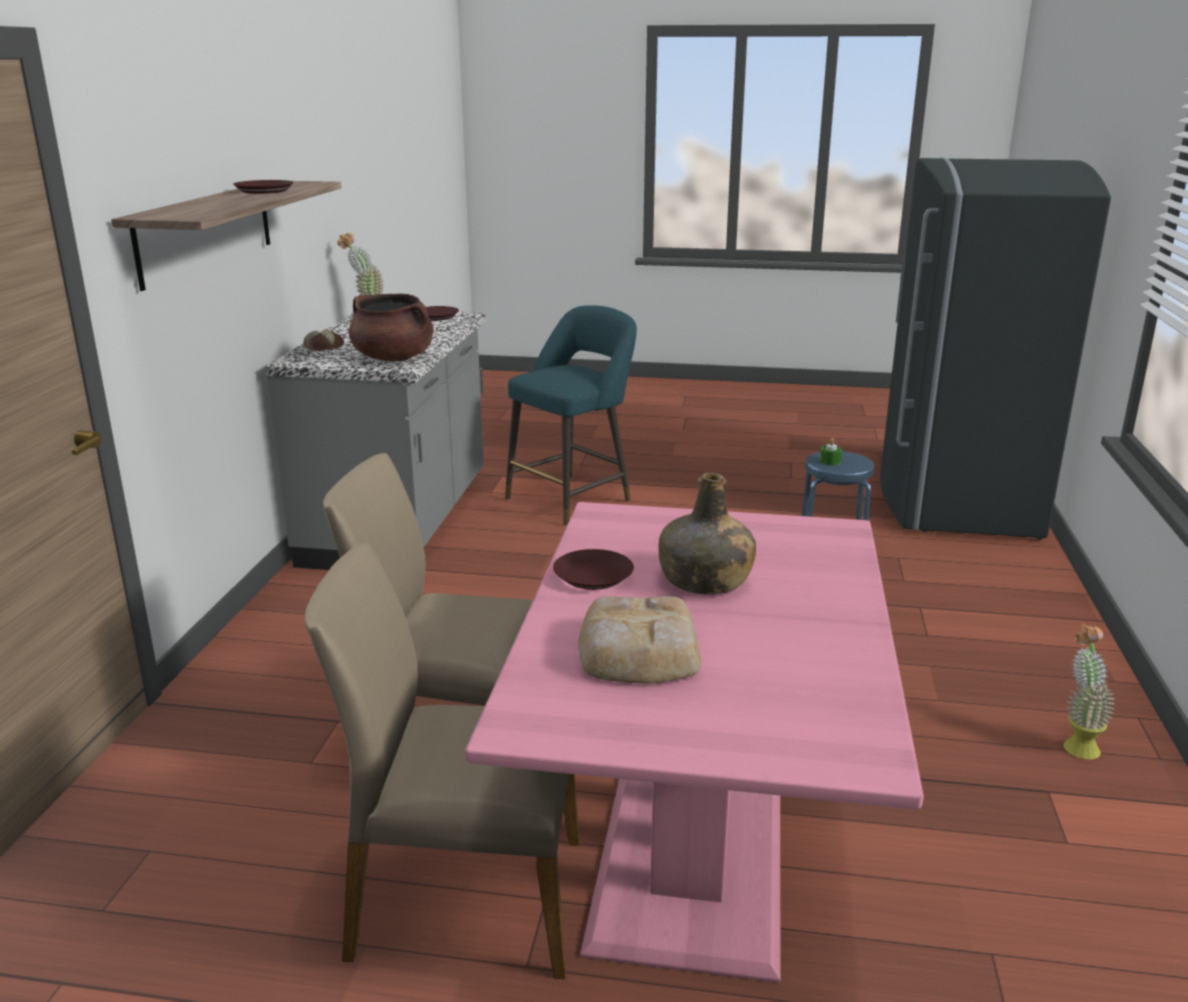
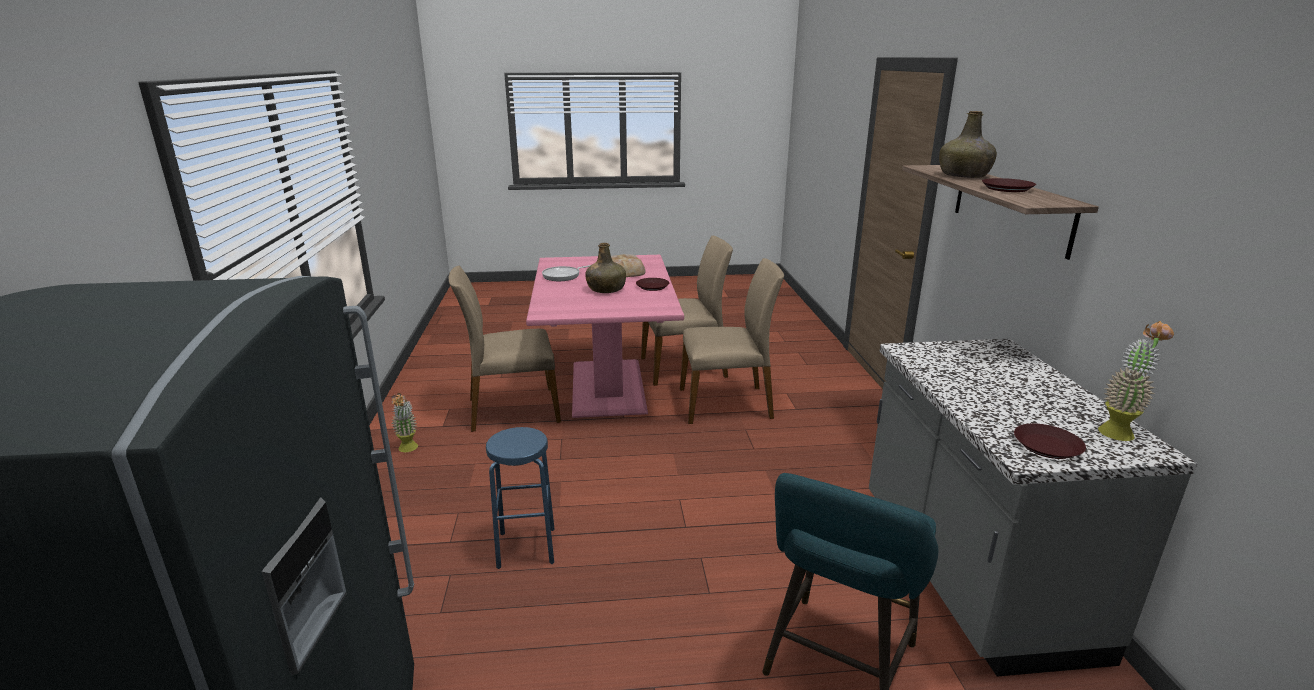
camera: 165 degrees right, 0 degrees up
bread [303,329,344,351] -> none
brown cooking pot [349,294,433,361] -> none
green candle [819,438,842,465] -> none
none -> beige chair [448,266,561,432]
none -> frying pan [542,265,591,281]
none -> green bottle [939,111,997,178]

